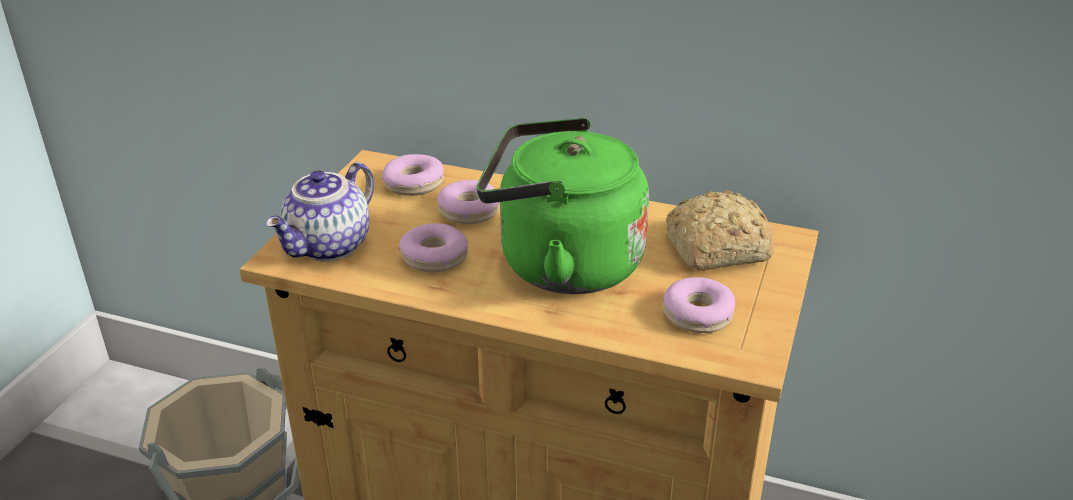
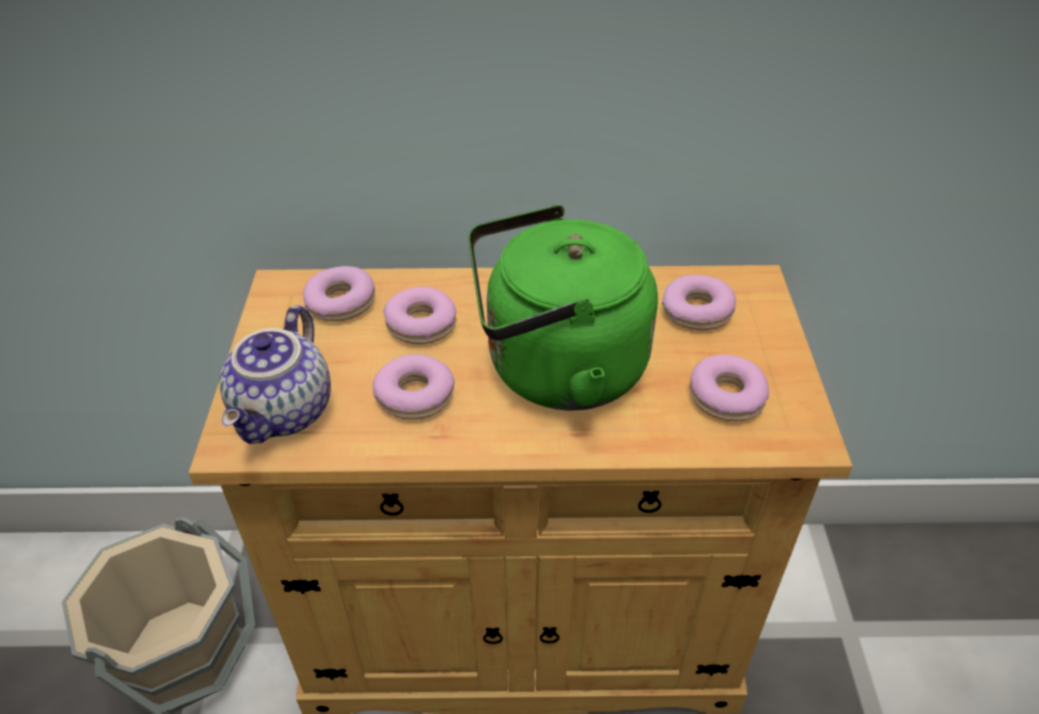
camera: 20 degrees left, 10 degrees up
bread [666,191,774,270] -> donut [662,275,736,330]

